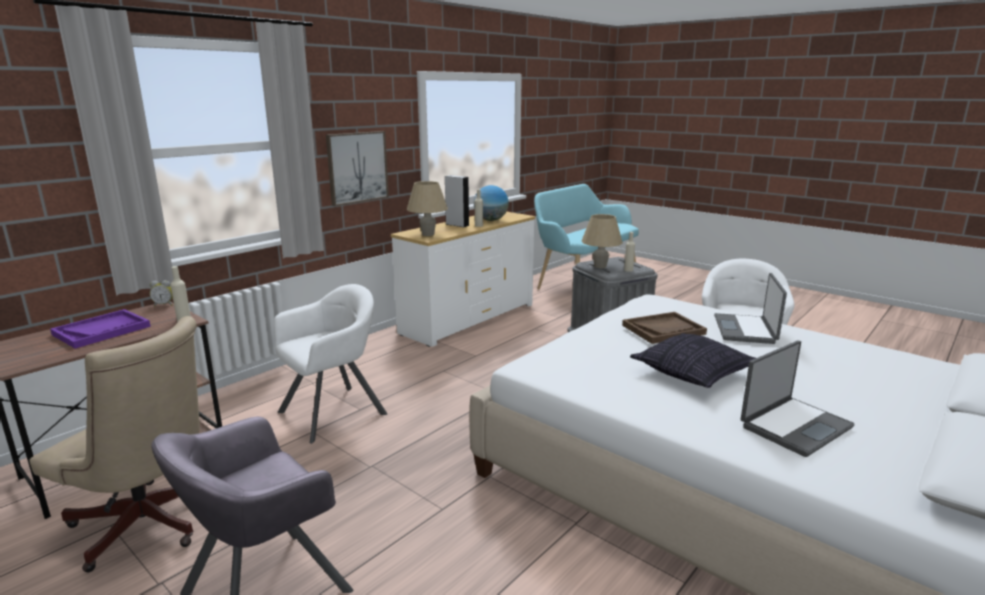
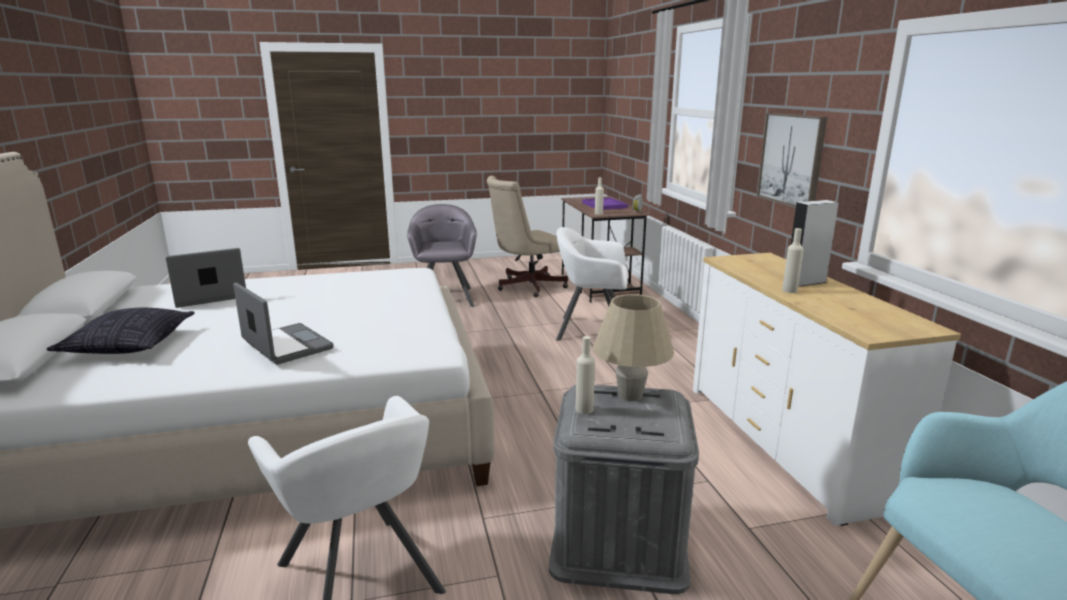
camera: 125 degrees right, 0 degrees up
white armchair [274,284,387,444] -> white armchair turned 105 degrees clockwise [556,227,628,341]
beige table lamp [407,181,448,236] -> none
globe [474,185,509,221] -> none
brown tray [622,312,707,344] -> none
pillow [630,333,756,388] -> pillow moved to [47,308,195,354]
laptop [741,341,854,457] -> laptop turned 60 degrees clockwise [166,248,246,308]

